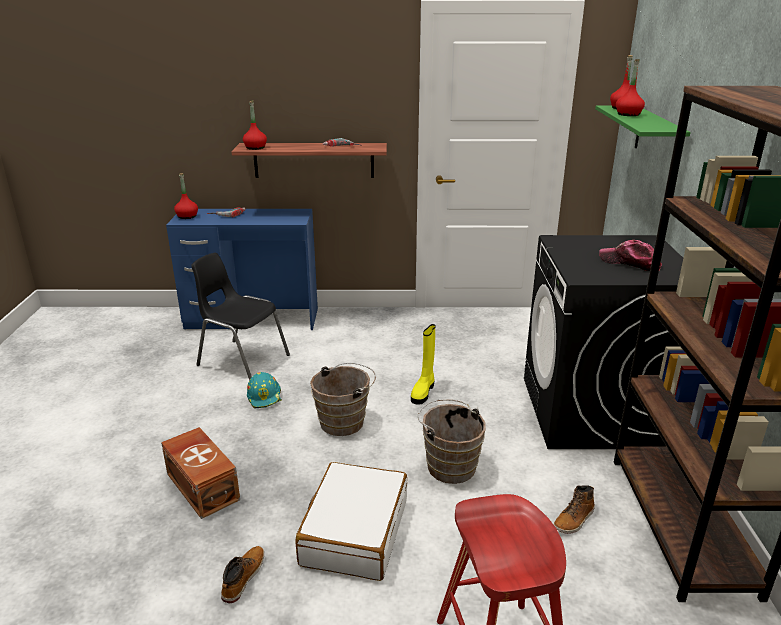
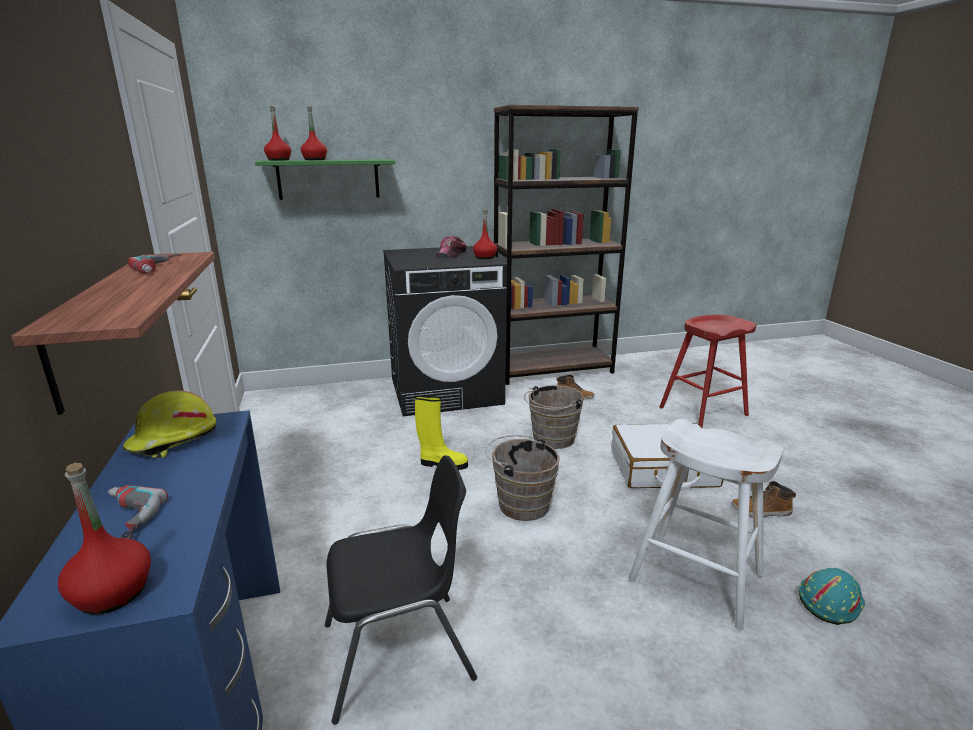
camera: 105 degrees left, 5 degrees down
brown storage box [161,427,240,519] -> white stool [628,418,783,631]
black chair [191,253,290,380] -> black chair turned 120 degrees counterclockwise [325,455,477,725]
red bottle [243,101,267,150] -> red bottle moved to [473,209,497,259]
turquoise hard hat [247,372,282,409] -> turquoise hard hat moved to [799,568,865,625]
none -> yellow hard hat [123,390,216,458]

